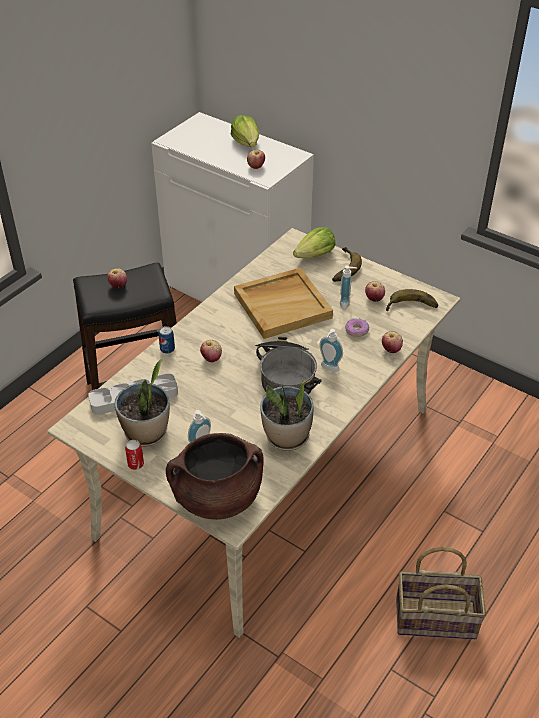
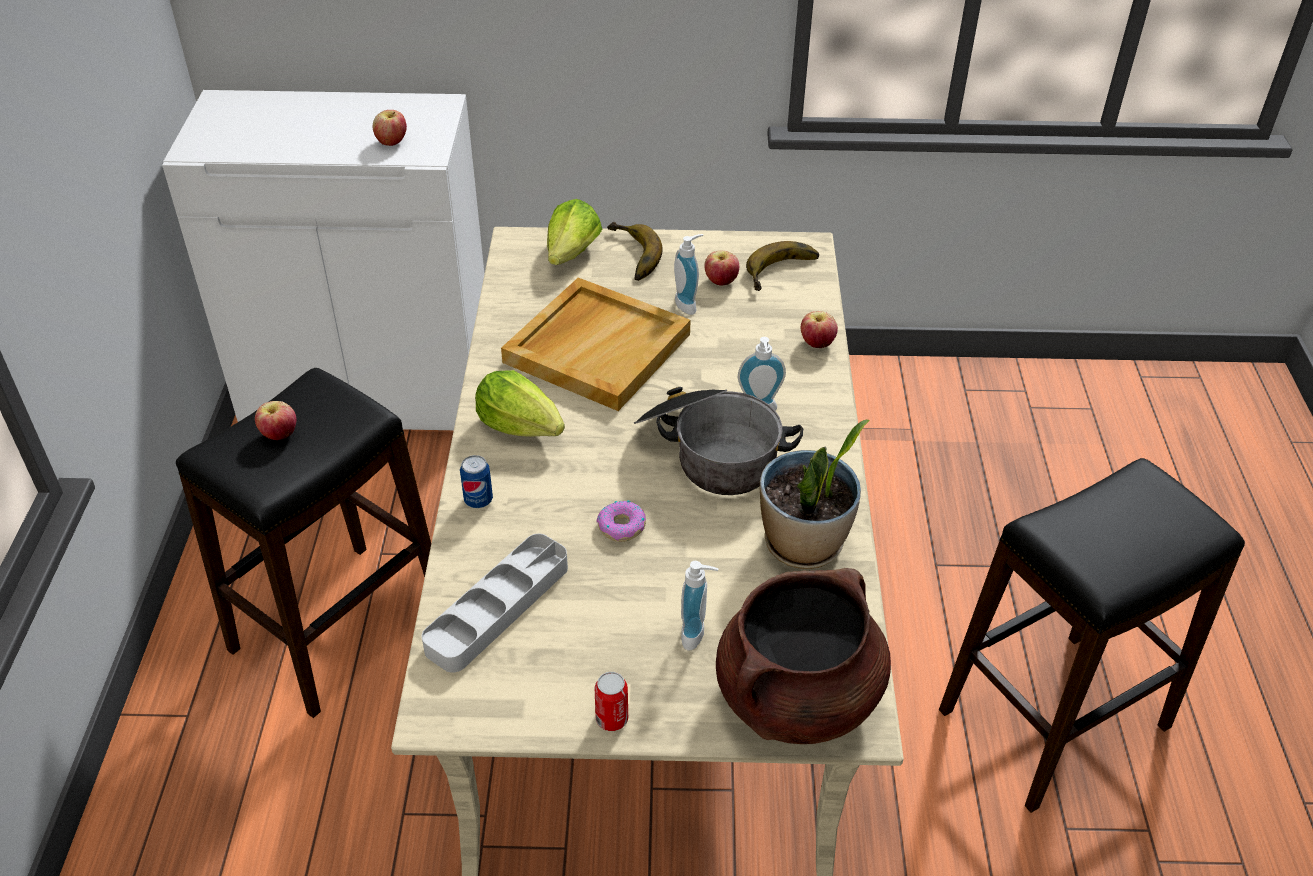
camera: 35 degrees left, 0 degrees up
potted plant [115,359,170,447] -> none
apple [200,340,222,362] -> none
lettuce [231,115,259,147] -> lettuce moved to [475,370,565,437]
donut [345,318,369,337] -> donut moved to [596,500,646,542]
basket [396,547,486,639] -> black stool [939,458,1245,813]

